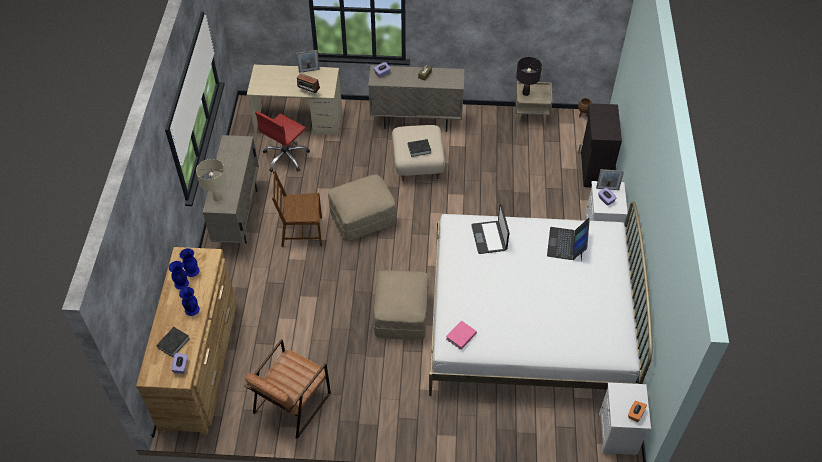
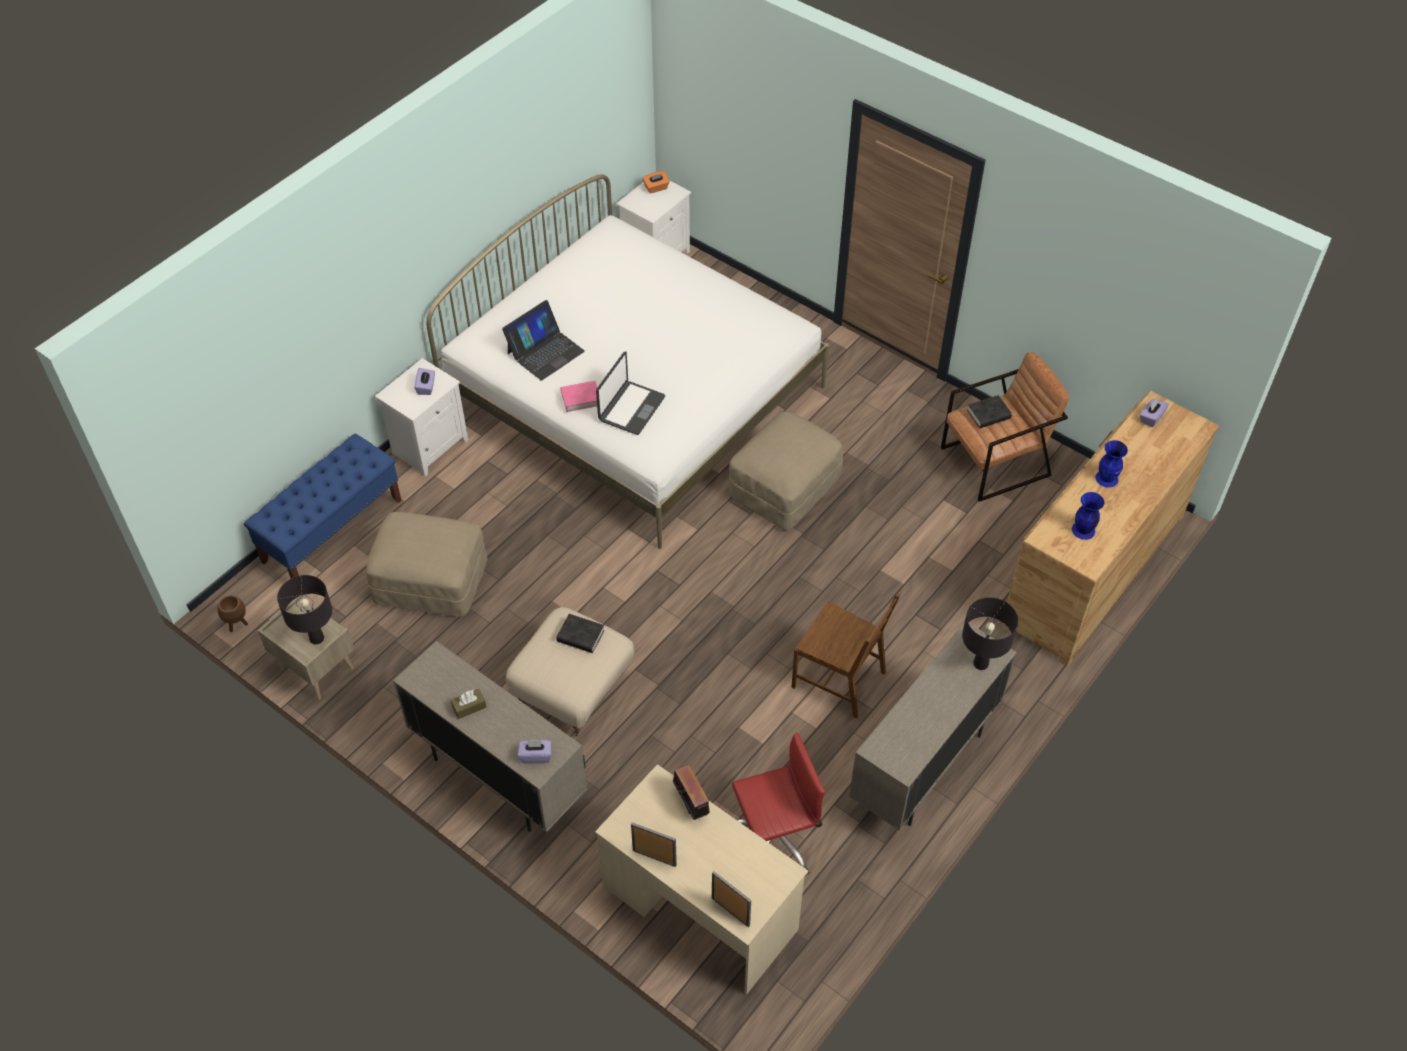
camera: 145 degrees left, 0 degrees up
black book [156,327,190,357] -> black book moved to [967,395,1012,428]
blue vase [169,261,189,290] -> none
beige table lamp [196,159,227,201] -> black table lamp [962,597,1018,670]
beige ottoman [328,174,397,241] -> beige ottoman moved to [366,512,487,617]
pink book [446,320,477,350] -> pink book moved to [561,381,597,412]
black cabinet [578,103,622,187] -> blue bench [244,434,402,578]
picture frame [596,169,624,190] -> picture frame moved to [712,871,751,927]

